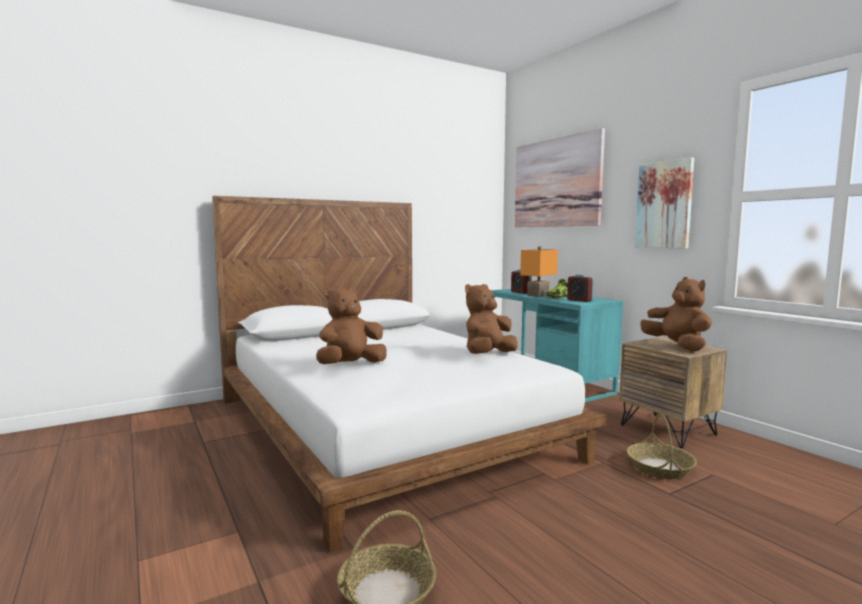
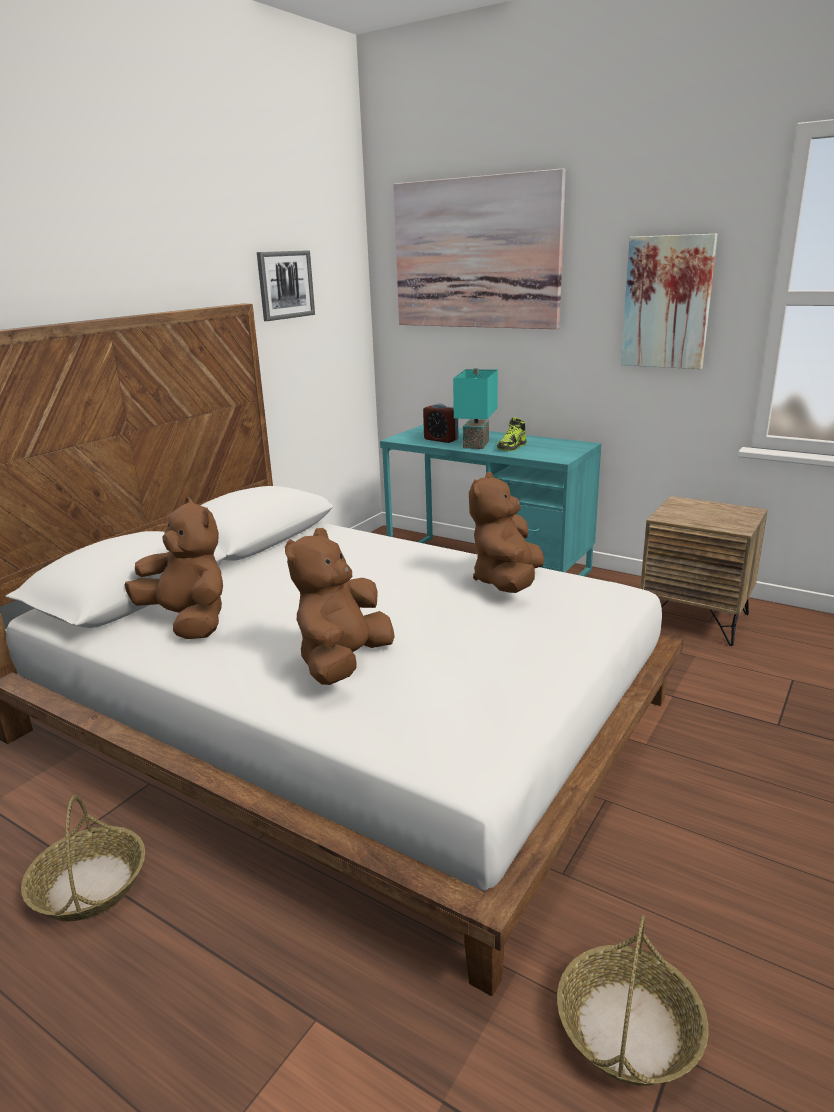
camera: 25 degrees left, 15 degrees up
orange table lamp [520,246,558,297] -> turquoise table lamp [453,368,498,449]
alarm clock [567,274,595,302] -> none
basket [627,414,697,479] -> basket moved to [21,795,145,921]
brown plush toy [640,277,712,351] -> brown plush toy moved to [125,497,223,639]
none -> picture [257,250,315,321]

